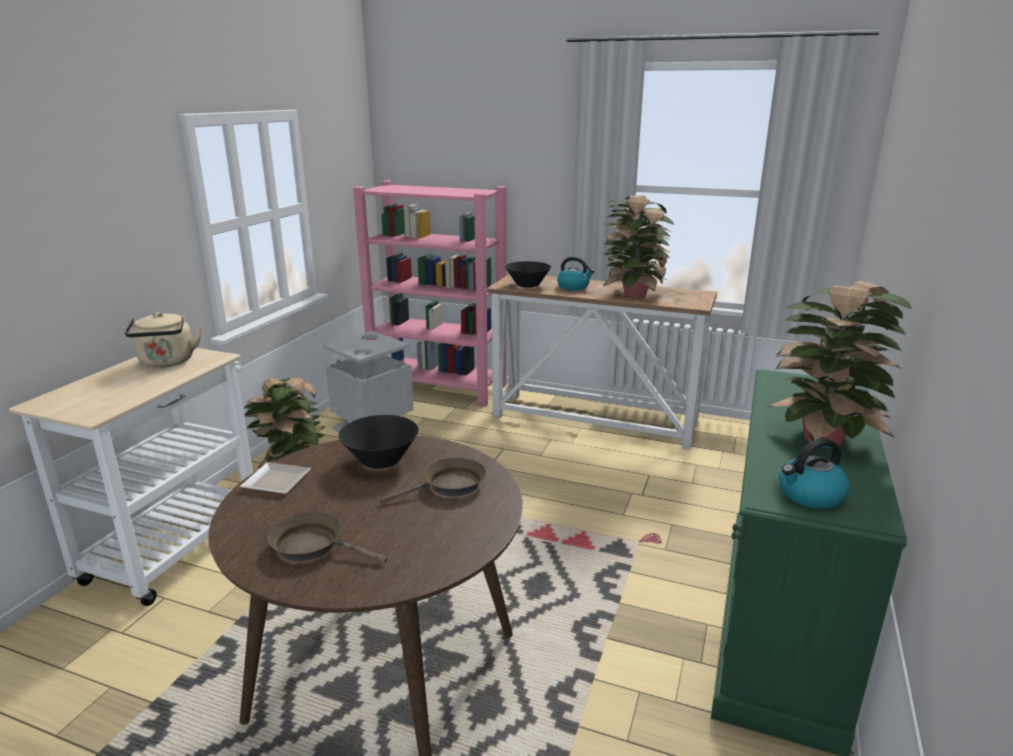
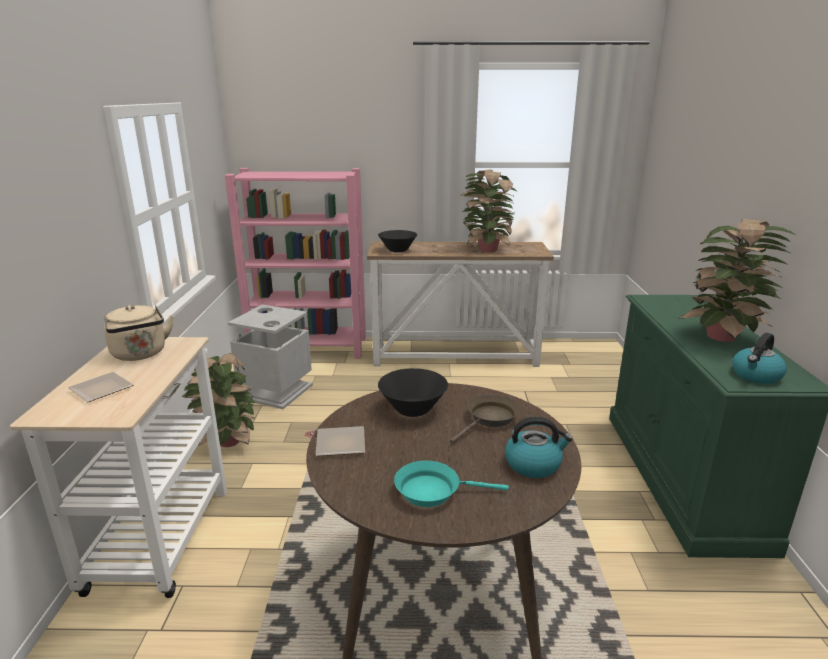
camera: 20 degrees left, 0 degrees up
brown frying pan [268,512,387,563] -> turquoise frying pan [394,461,509,507]
kettle [557,256,595,291] -> kettle moved to [505,417,573,478]
none -> plate [68,372,134,402]

